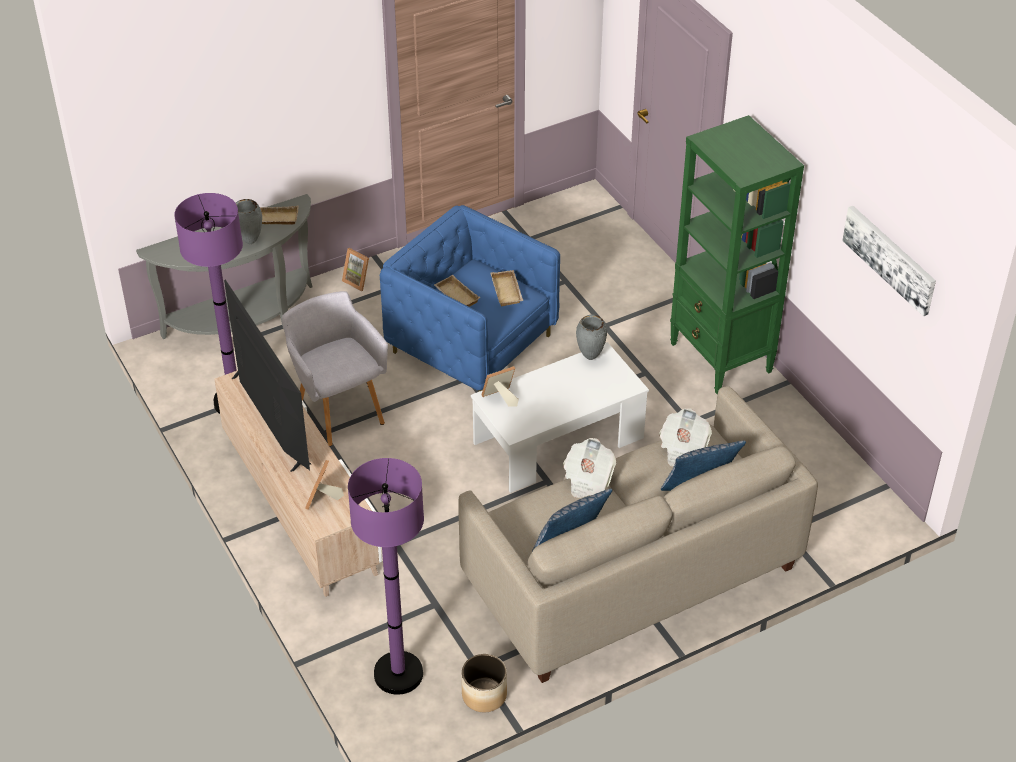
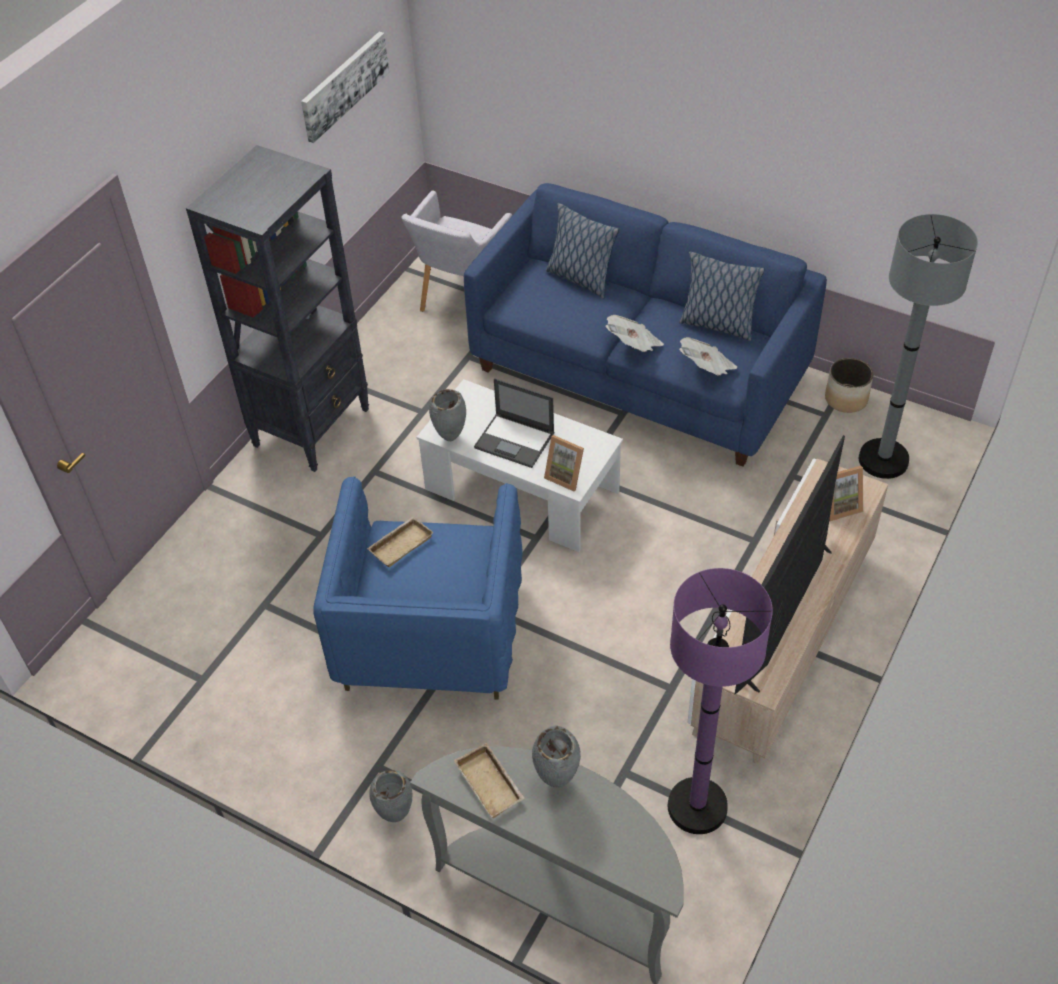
camera: 120 degrees left, 5 degrees up
grey armchair [282,291,388,446] -> grey armchair moved to [401,191,512,312]
picture frame [342,248,369,291] -> grey vase [369,770,413,822]
purple floor lamp [348,458,424,695] -> grey floor lamp [859,214,978,479]
beige tray [434,275,480,307] -> none
beige sofa [458,386,818,683] -> blue sofa [464,183,827,467]
newspaper [659,408,712,467] -> newspaper moved to [679,337,737,376]
green bookcase [670,115,804,394] -> black bookcase [186,145,369,472]
none -> laptop [474,378,555,468]

